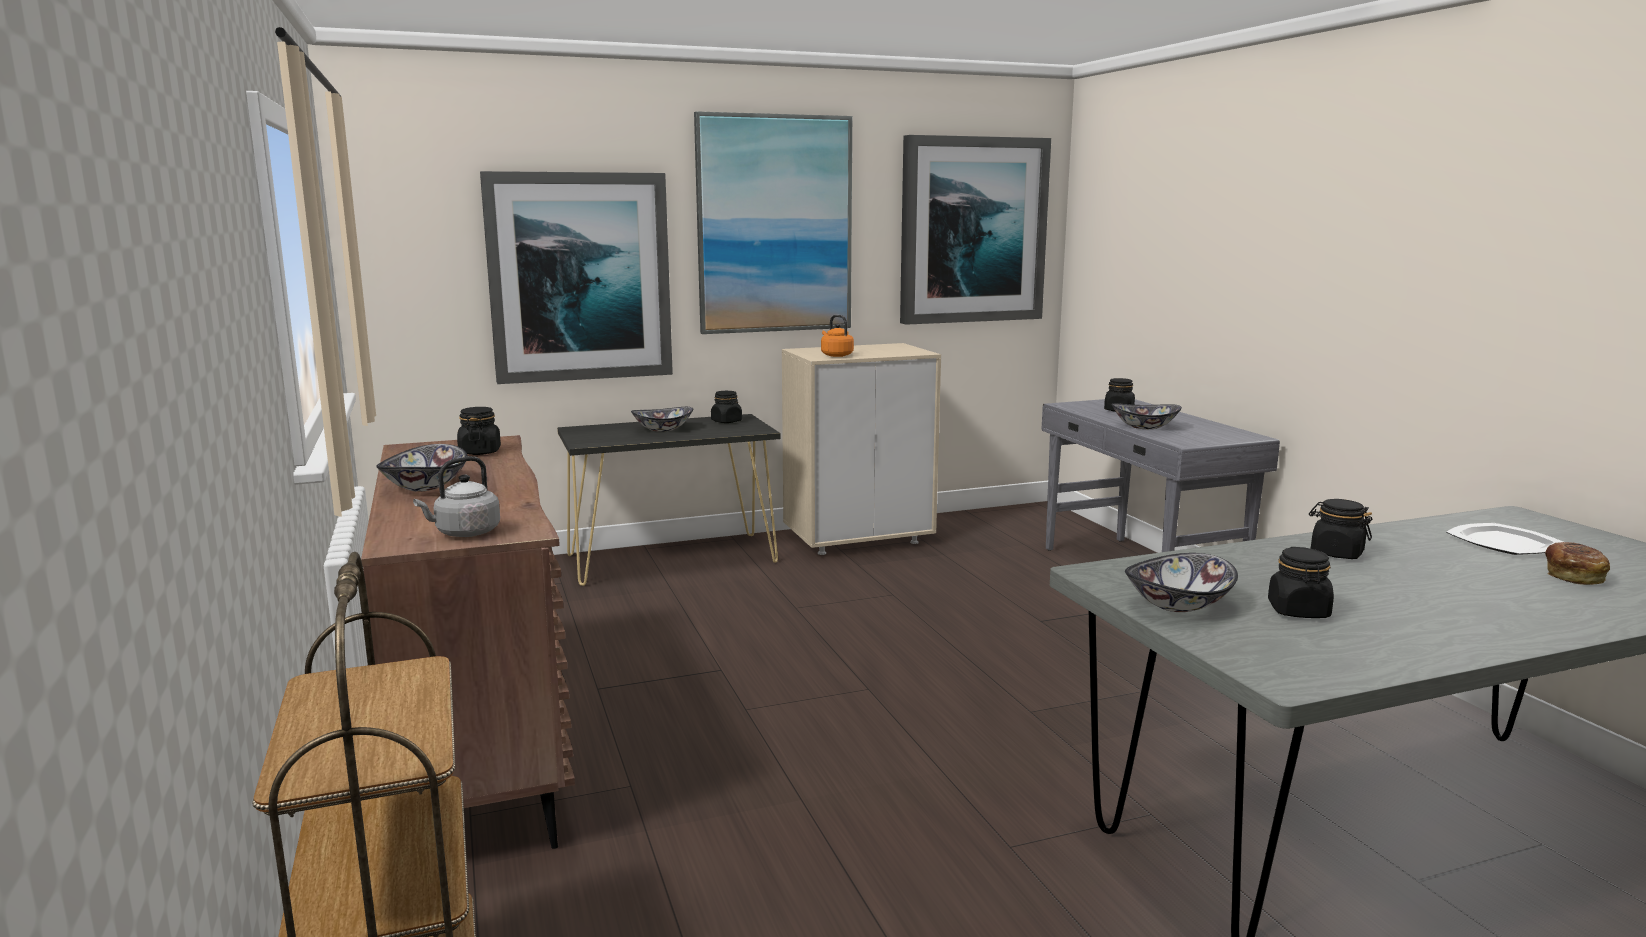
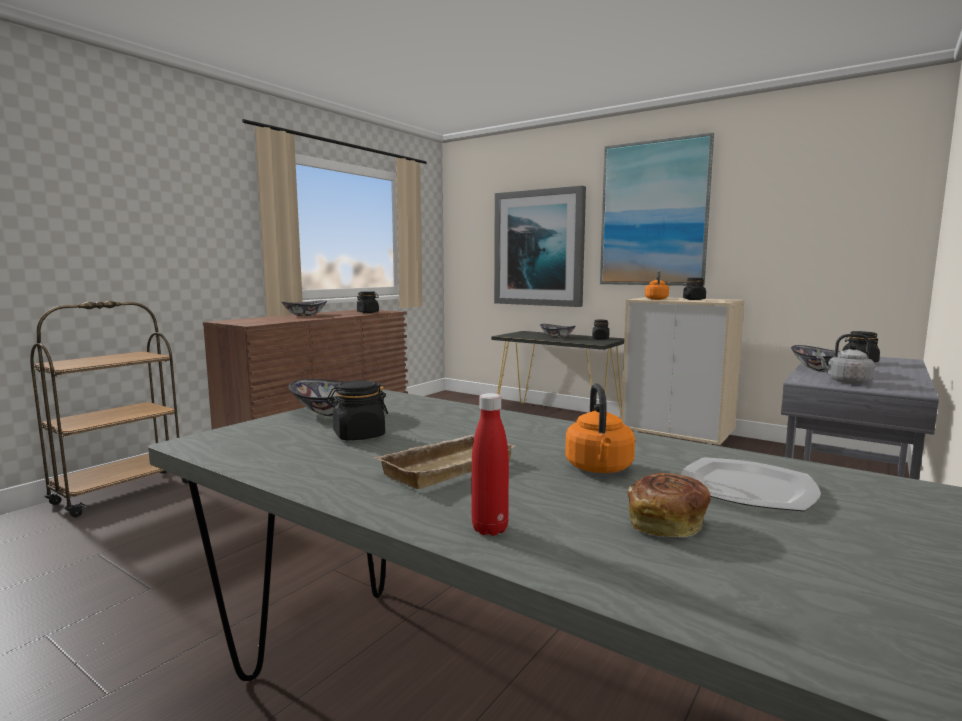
camera: 55 degrees right, 5 degrees down
grey kettle [413,456,500,537] -> grey kettle moved to [816,334,875,384]
picture [900,135,1051,325] -> none
black jar [1309,499,1372,559] -> black jar moved to [683,278,706,300]
none -> beige tray [375,435,515,489]
none -> red bottle [471,393,509,536]
none -> orange kettle [565,383,635,473]

